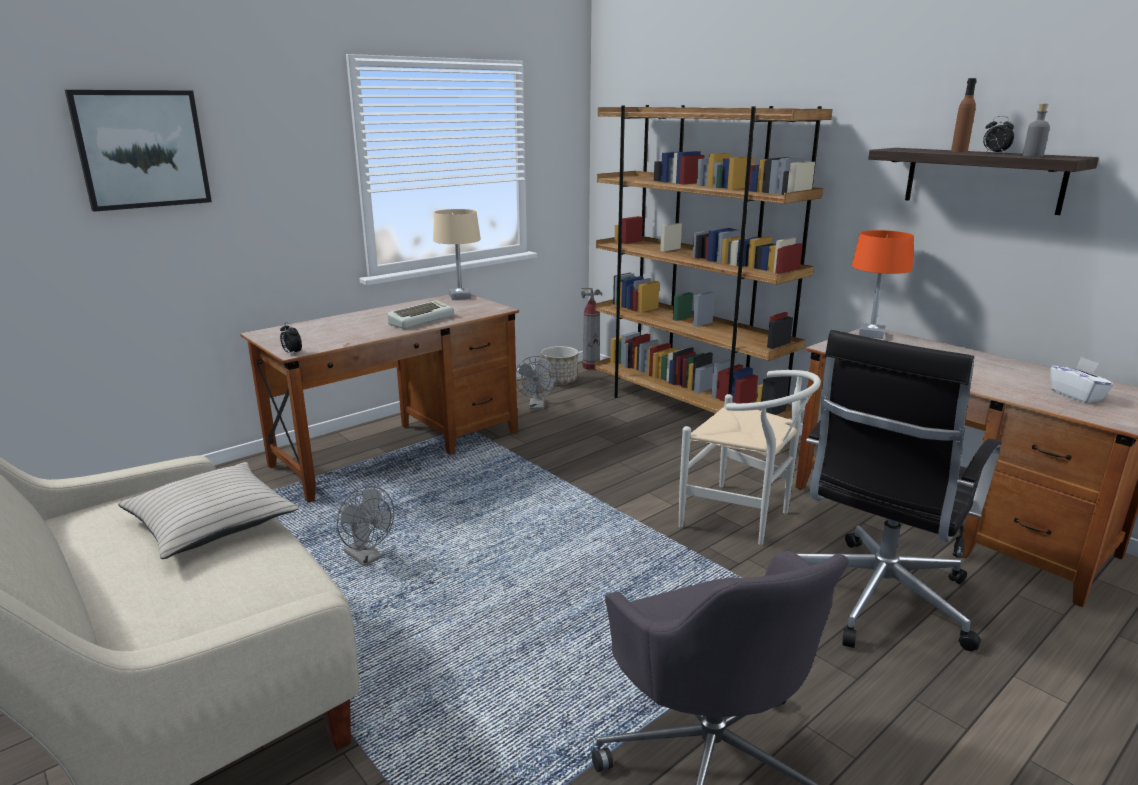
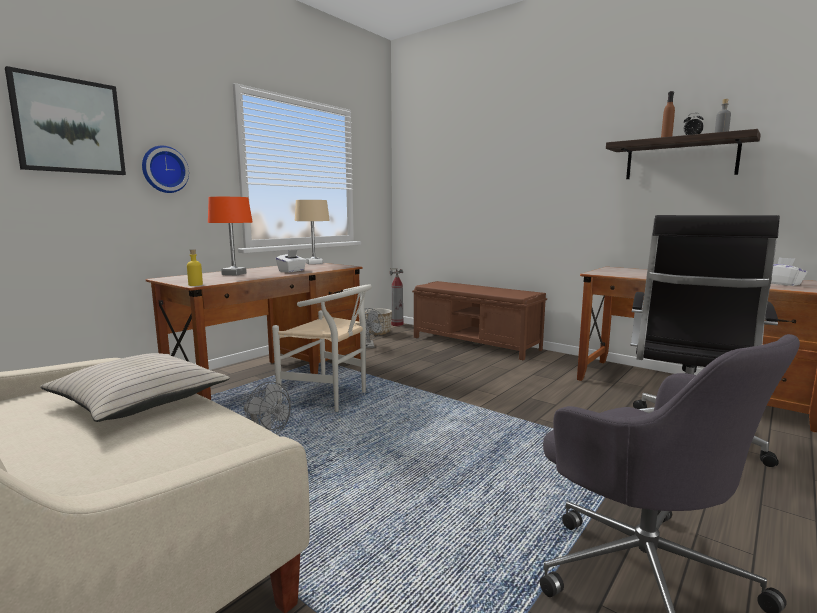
camera: 10 degrees left, 10 degrees down
alarm clock [280,322,302,354] -> yellow bottle [187,249,203,286]
keyboard [387,300,454,329] -> white tissue box [276,250,307,272]
brown bookcase [594,105,833,419] -> brown bench [412,281,547,360]
white chair [679,370,821,545] -> white chair moved to [272,284,372,412]
orange table lamp [852,230,914,339] -> orange table lamp moved to [208,197,252,276]
none -> wall clock [142,146,189,193]

